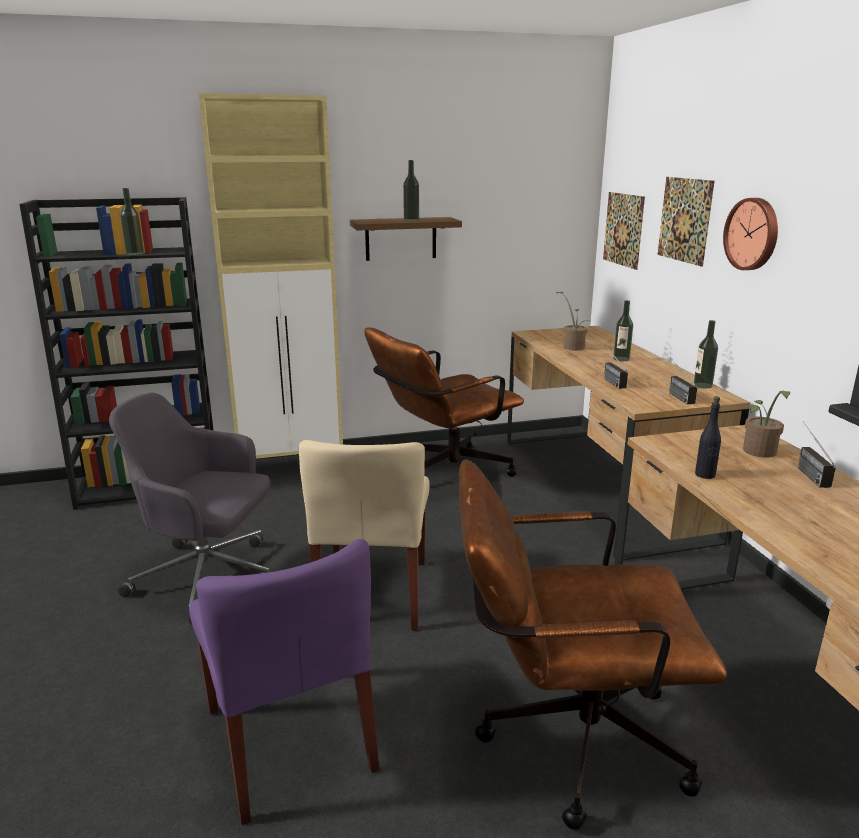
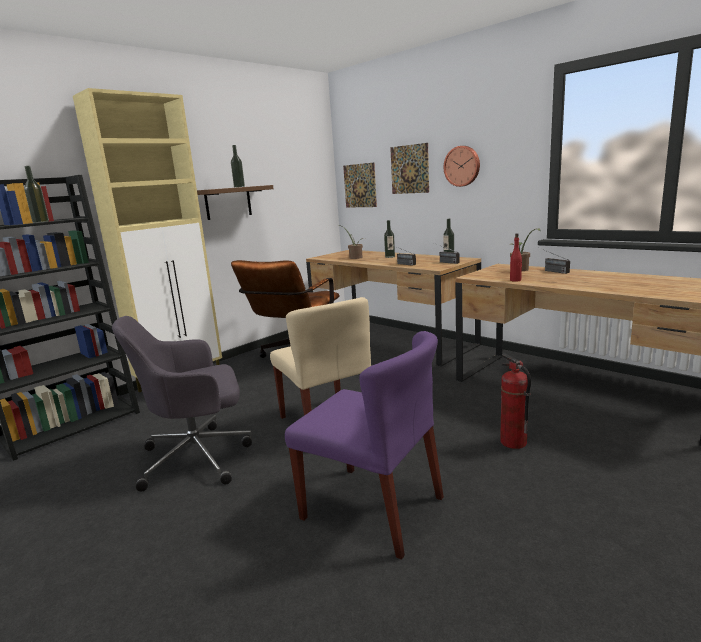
camera: 30 degrees left, 5 degrees down
brown office chair [459,460,727,830] -> fire extinguisher [500,354,531,449]
black bottle [695,396,721,479] -> red bottle [510,233,522,282]

